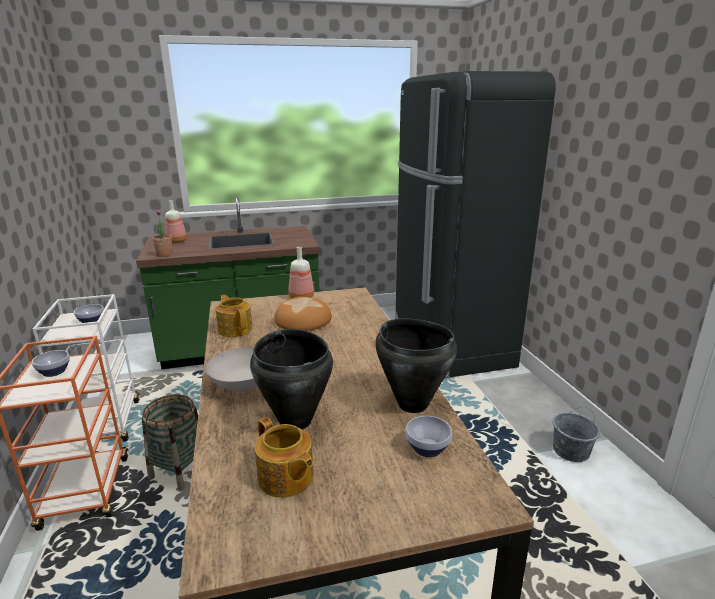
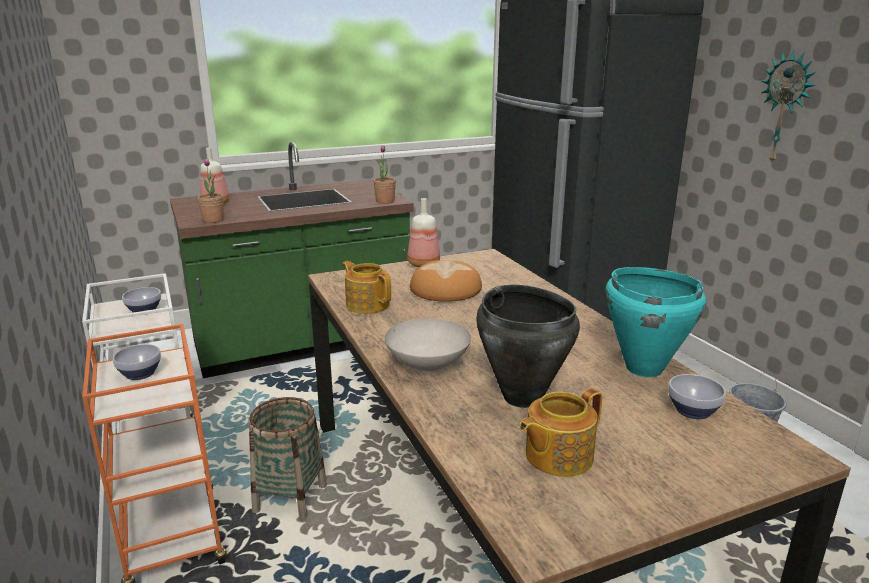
camera: 10 degrees left, 0 degrees up
teapot [255,417,314,498] -> teapot turned 105 degrees clockwise [519,388,602,477]
black cooking pot [375,318,457,413] -> turquoise cooking pot [605,267,706,377]
none -> potted plant [373,146,396,204]
none -> wall clock [761,50,816,165]

